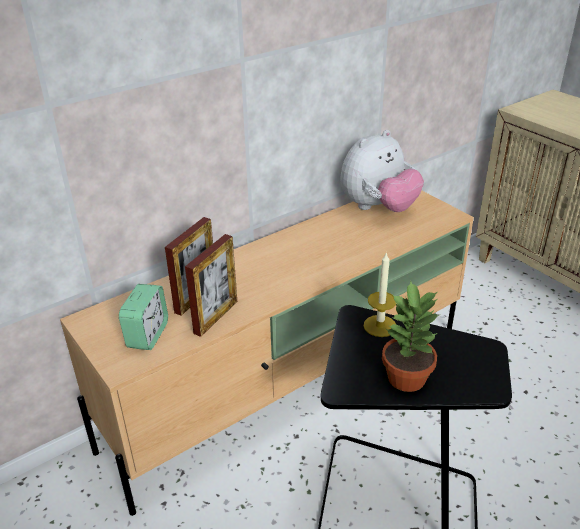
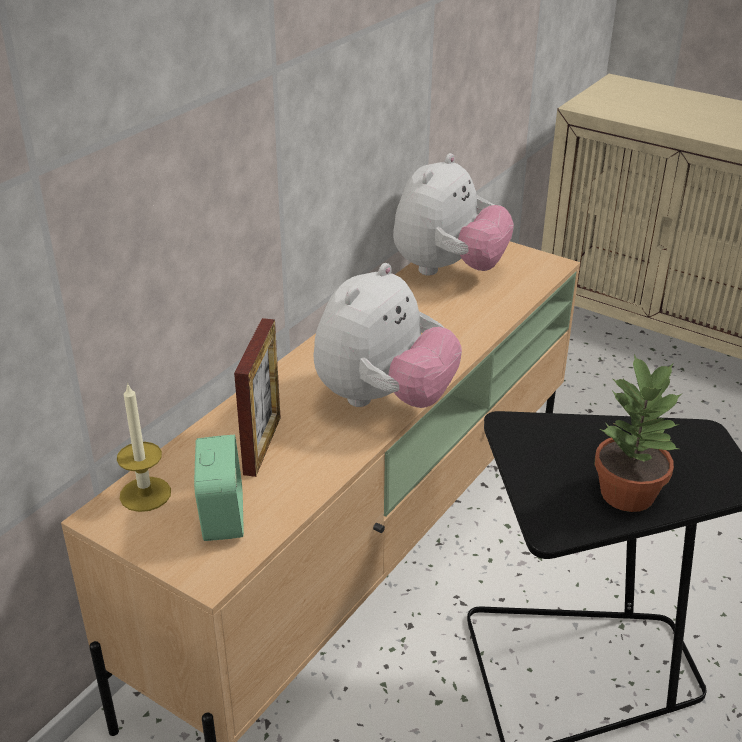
camera: 20 degrees left, 0 degrees up
picture frame [185,234,237,337] -> none
candle [364,252,397,337] -> candle moved to [117,382,171,512]
none -> plush toy [314,263,462,408]

